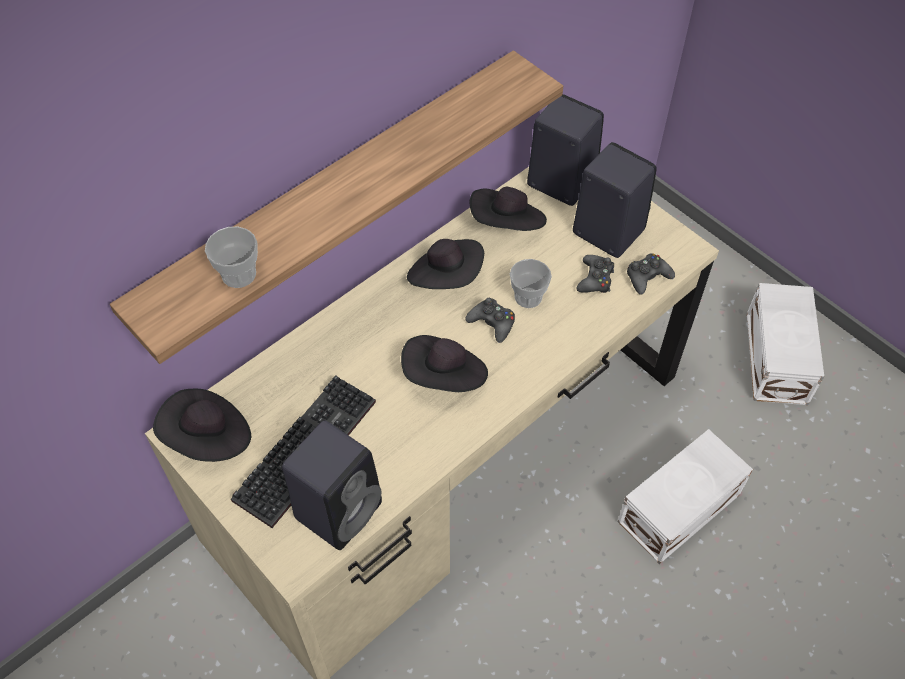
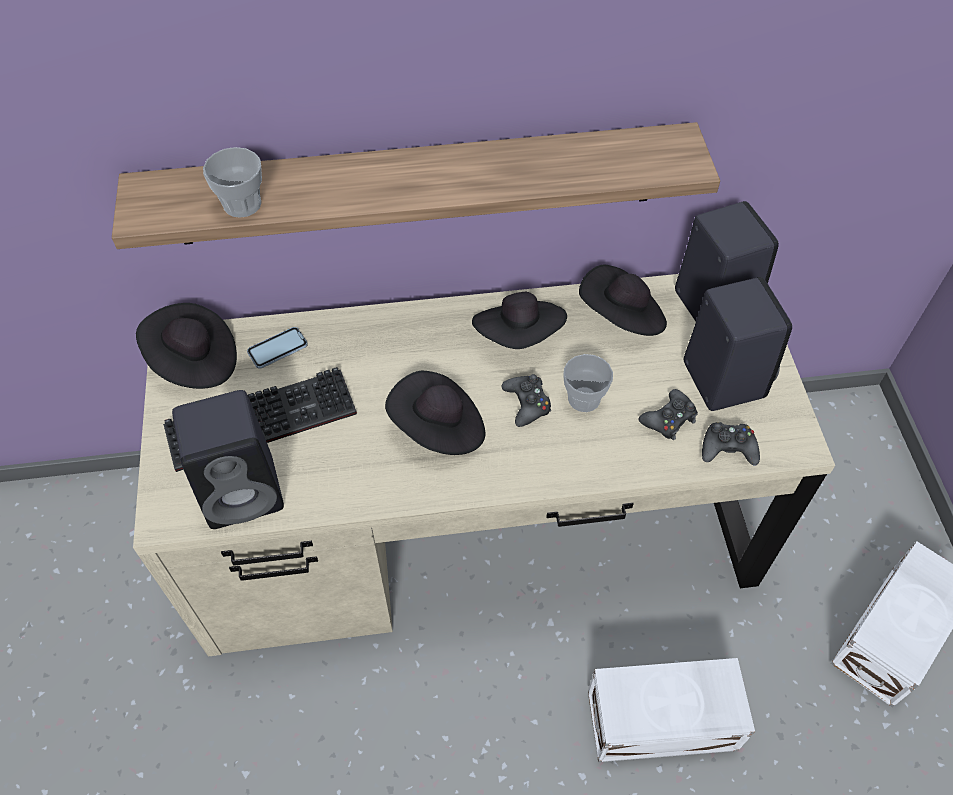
camera: 35 degrees right, 0 degrees up
none -> phone [247,327,308,369]

